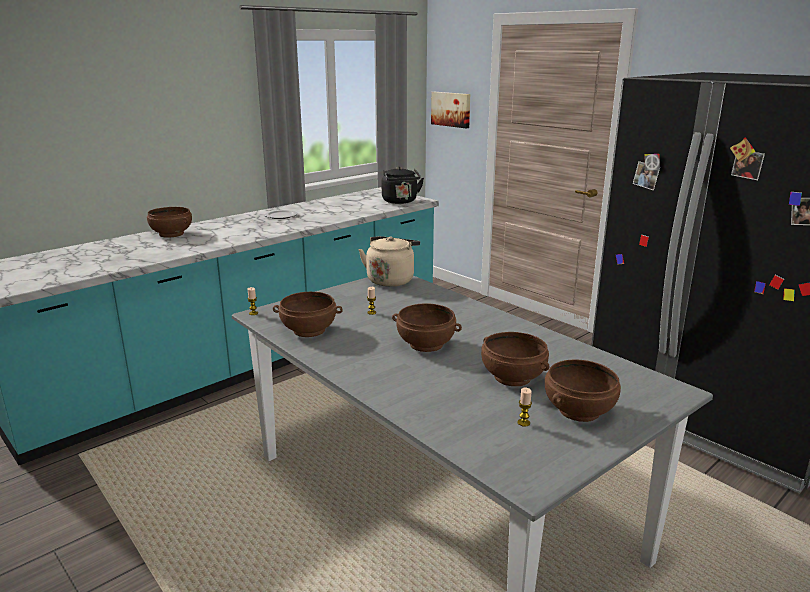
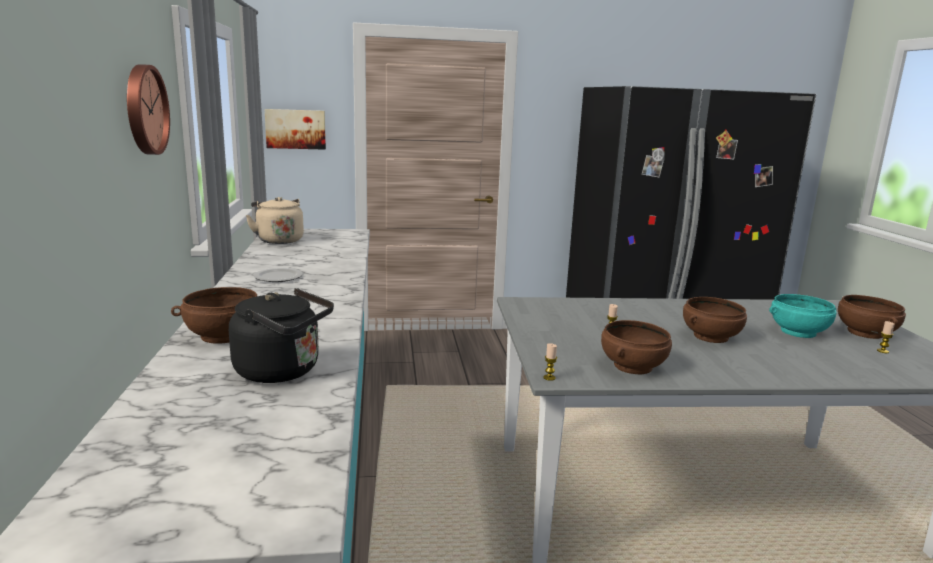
camera: 55 degrees left, 5 degrees down
beige kettle [359,236,420,287] -> beige kettle moved to [246,197,304,244]
black kettle [382,167,424,204] -> black kettle moved to [229,288,334,383]
brown bowl [481,332,549,386] -> turquoise bowl [769,294,836,338]
none -> wall clock [127,64,170,155]

